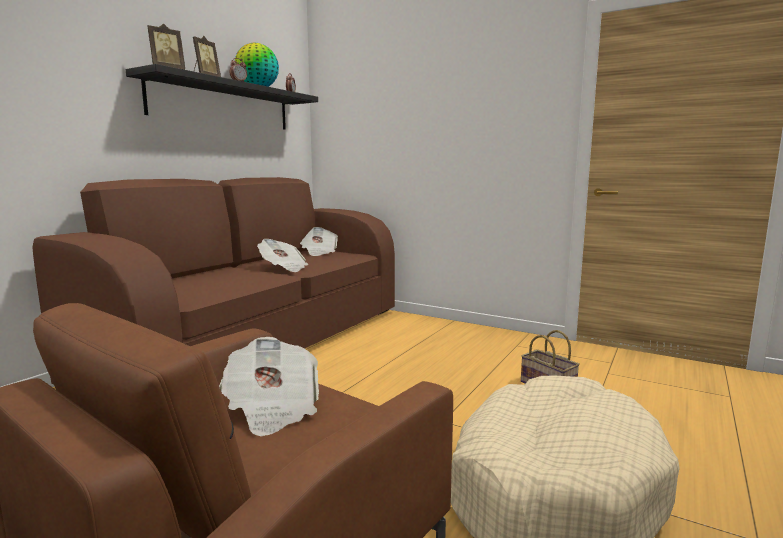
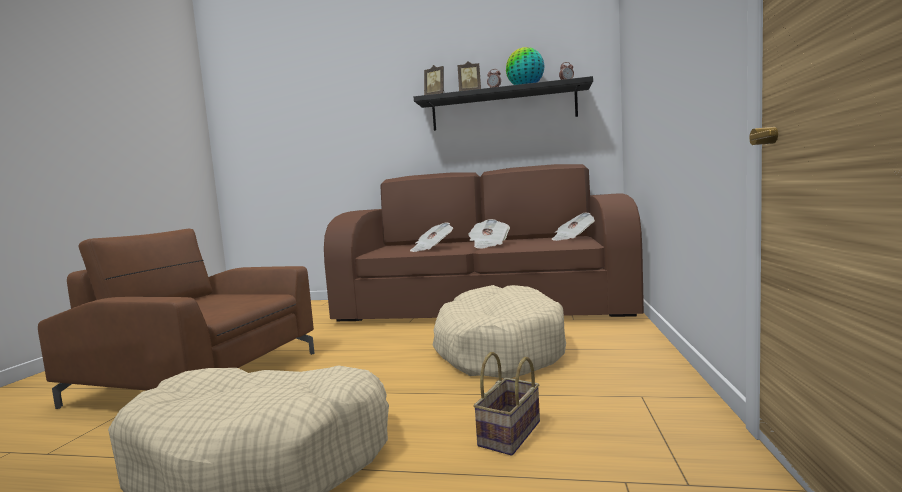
camera: 70 degrees right, 5 degrees down
newspaper [219,337,319,436] -> newspaper moved to [410,222,453,252]
none -> beige dog bed [433,285,566,378]

